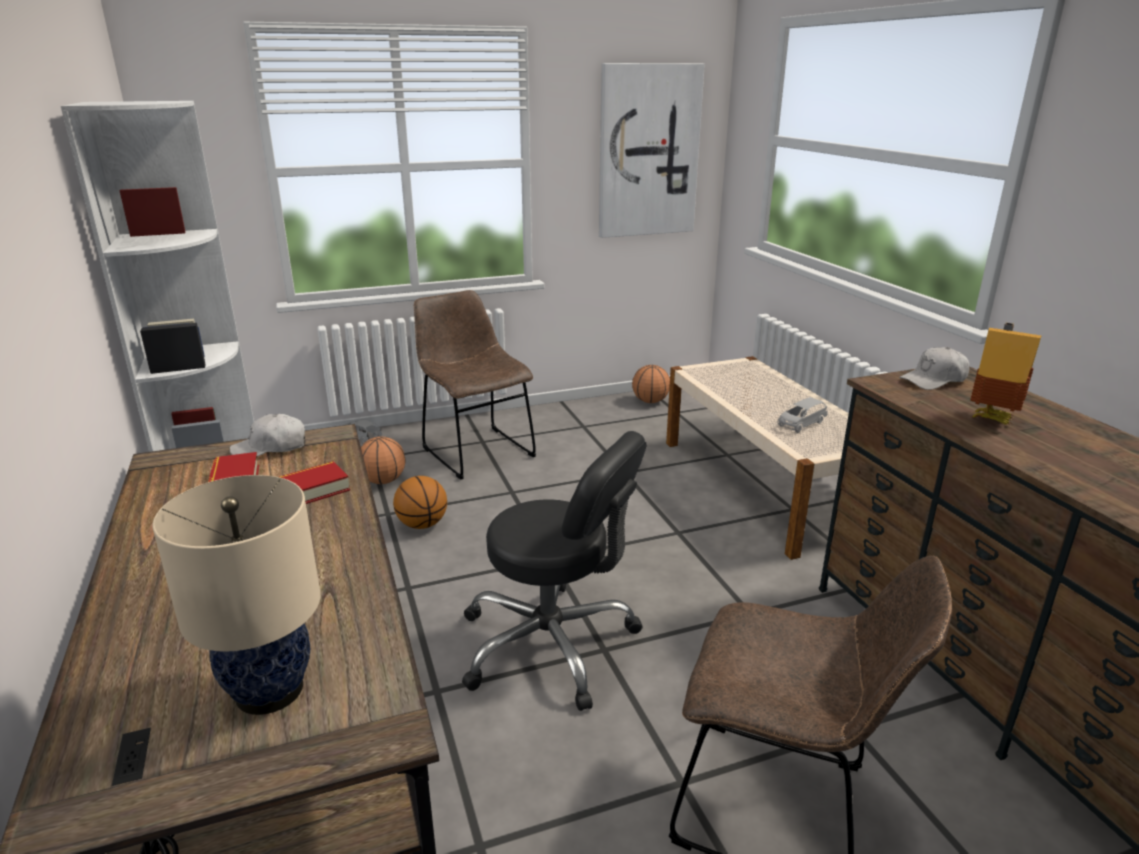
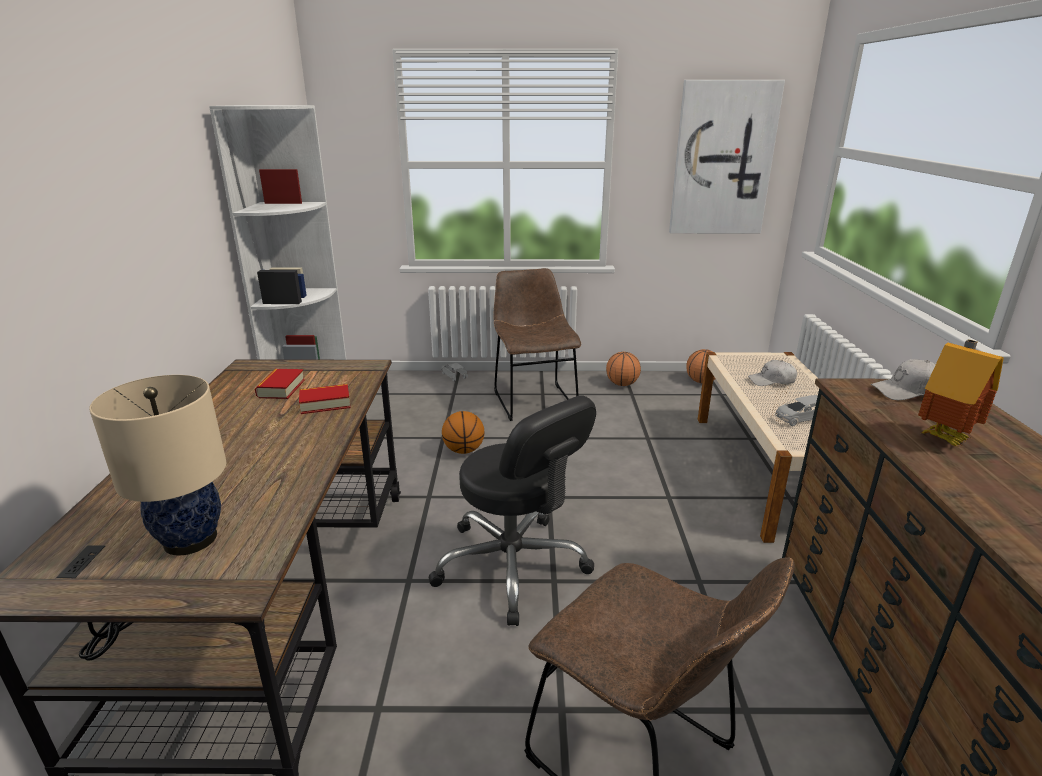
camera: 20 degrees right, 0 degrees up
white cap [230,414,306,457] -> white cap moved to [748,360,797,386]
basketball [361,436,405,484] -> basketball moved to [606,352,641,386]

